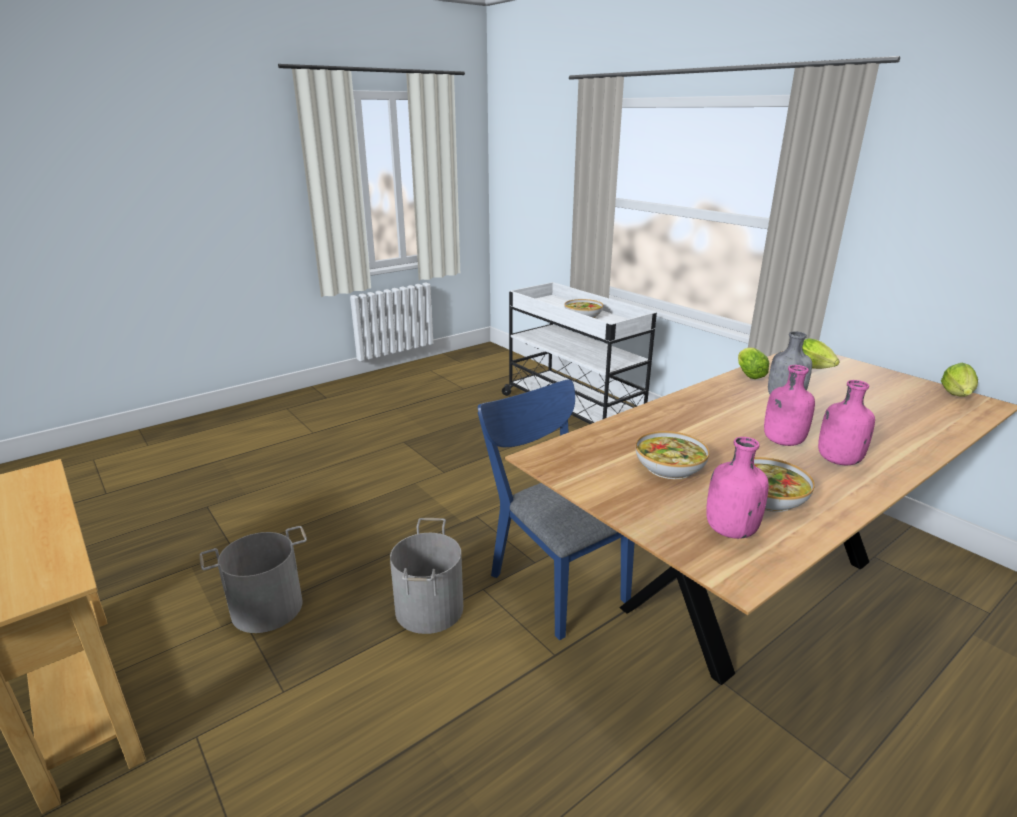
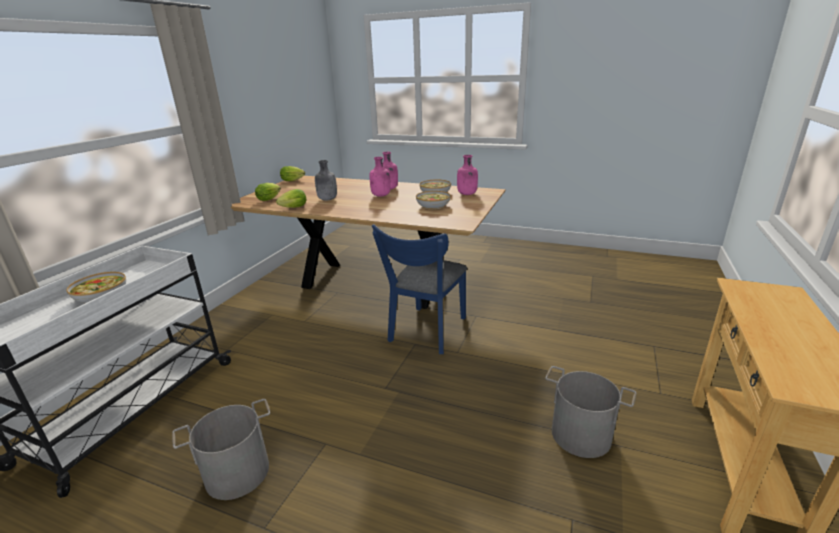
camera: 120 degrees left, 0 degrees up
grey bucket [390,518,463,634] -> grey bucket moved to [172,399,270,500]

